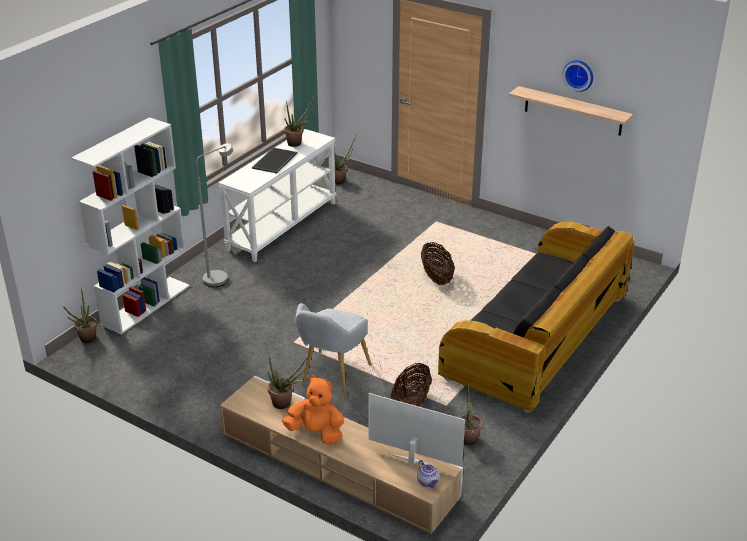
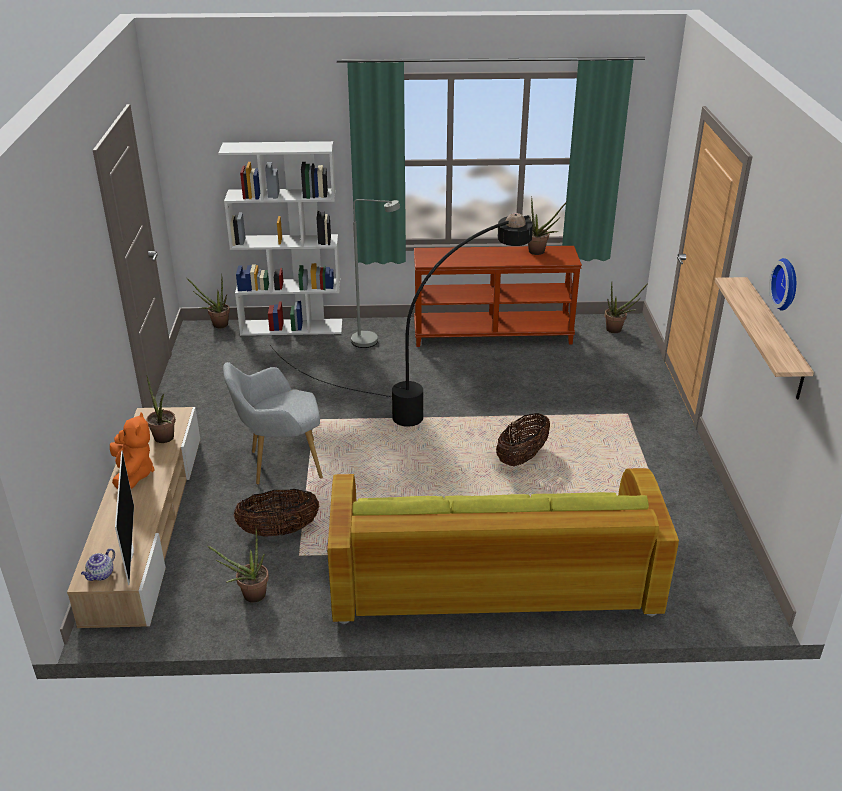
camera: 55 degrees right, 0 degrees up
white console table [219,129,336,262] -> brown console table [414,246,582,347]
tray [252,147,297,173] -> none
black sofa [438,222,634,412] -> green sofa [327,468,679,624]
none -> black floor lamp [270,213,533,427]

